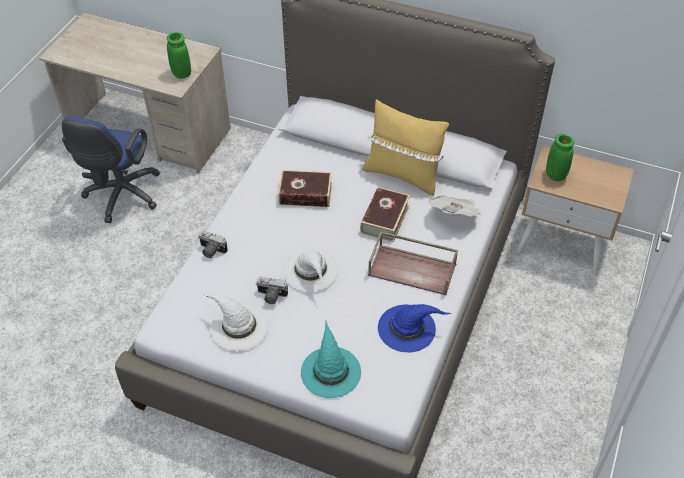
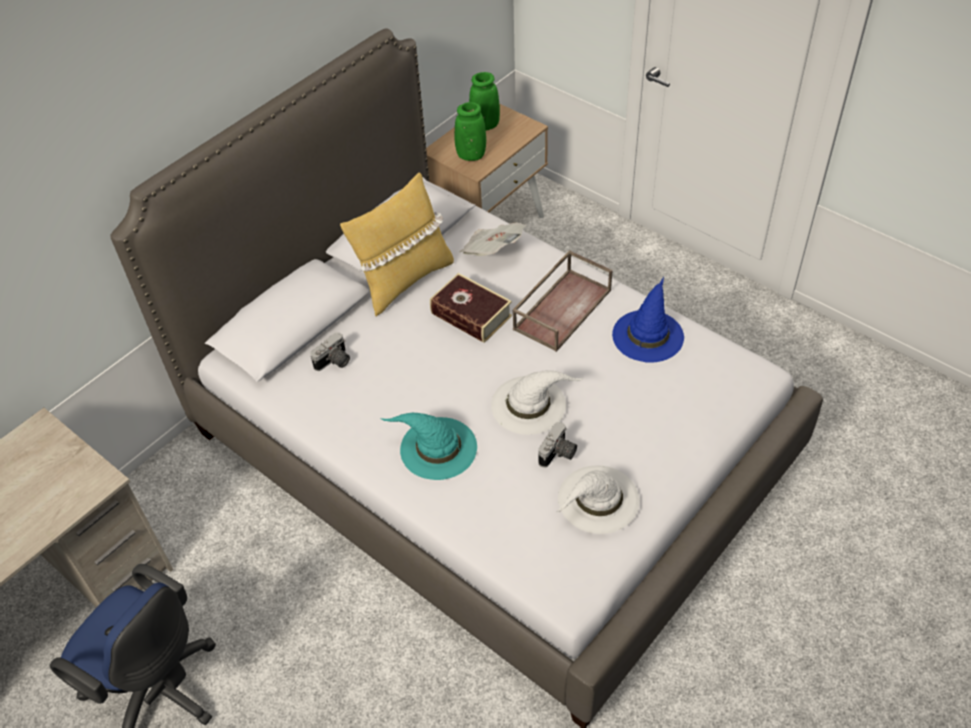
camera: 70 degrees left, 0 degrees up
green vase [167,32,191,79] -> green vase moved to [469,72,500,130]
camera [198,231,228,258] -> camera moved to [310,332,350,371]
book [278,170,332,207] -> none
turquoise hat [301,321,361,398] -> turquoise hat moved to [380,413,477,480]

